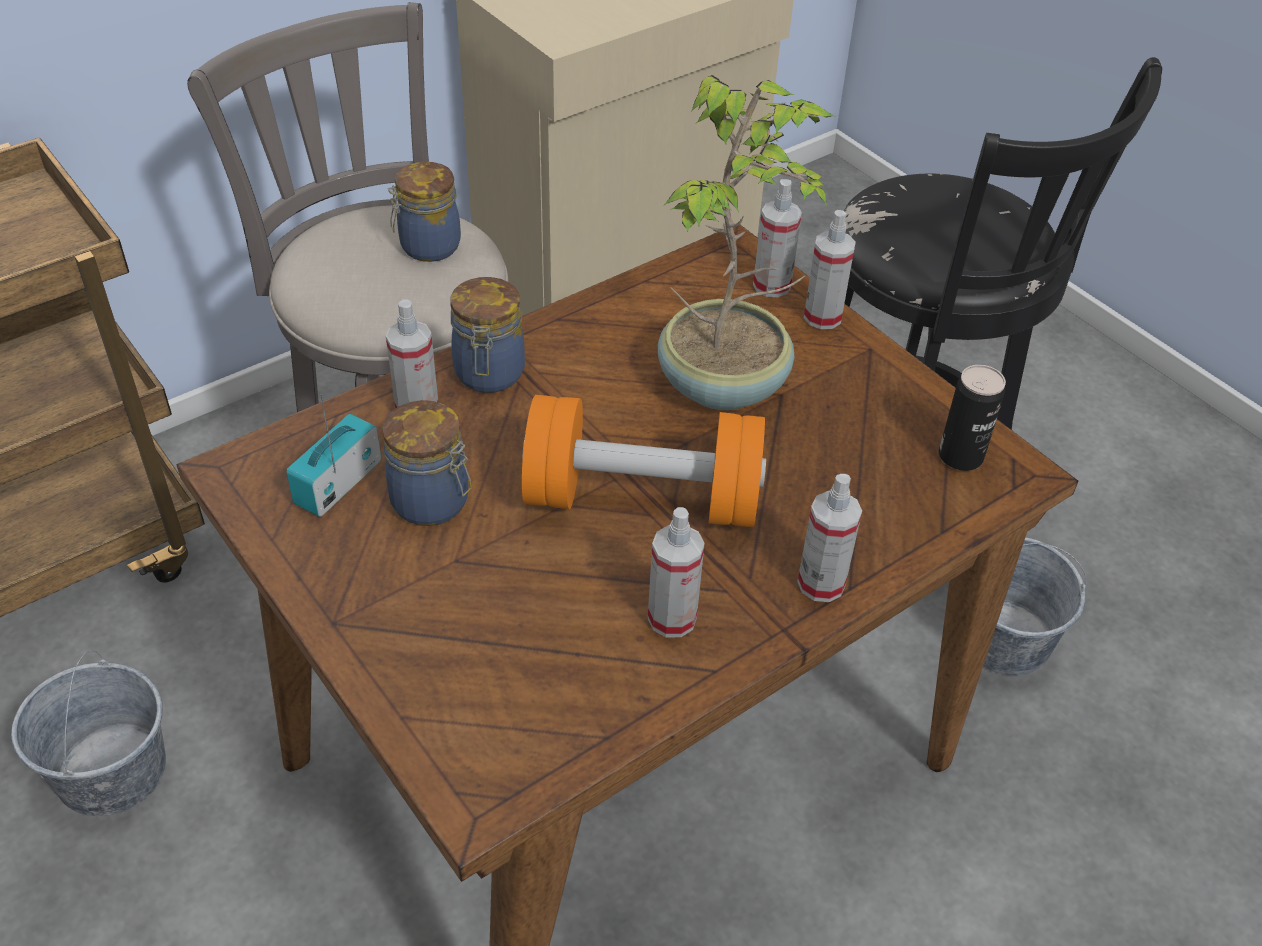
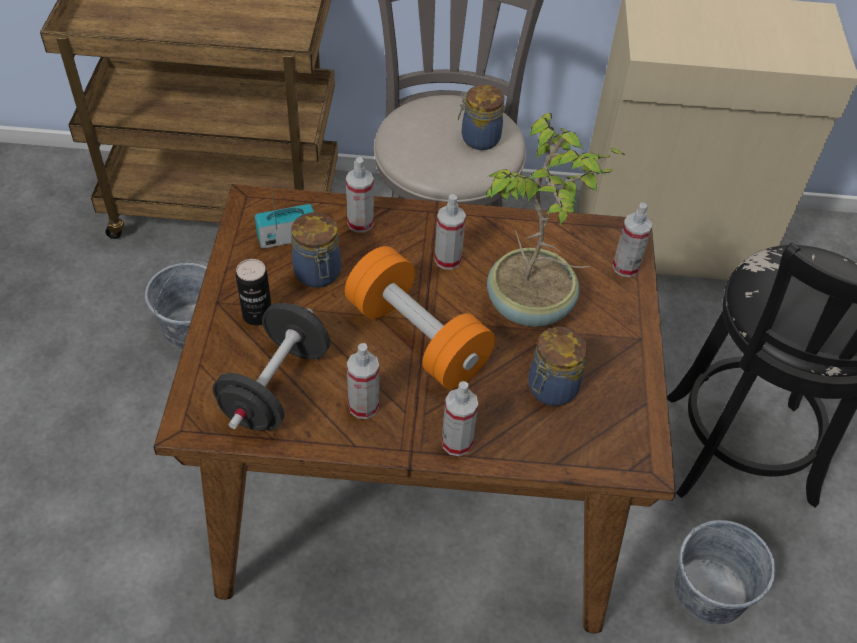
camera: 40 degrees right, 5 degrees up
jar [450,277,525,393] -> jar moved to [528,327,588,406]
spray bottle [804,210,856,329] -> spray bottle moved to [434,194,466,270]
can [939,365,1006,471] -> can moved to [236,259,271,326]
none -> black dumbbell [213,303,330,431]

